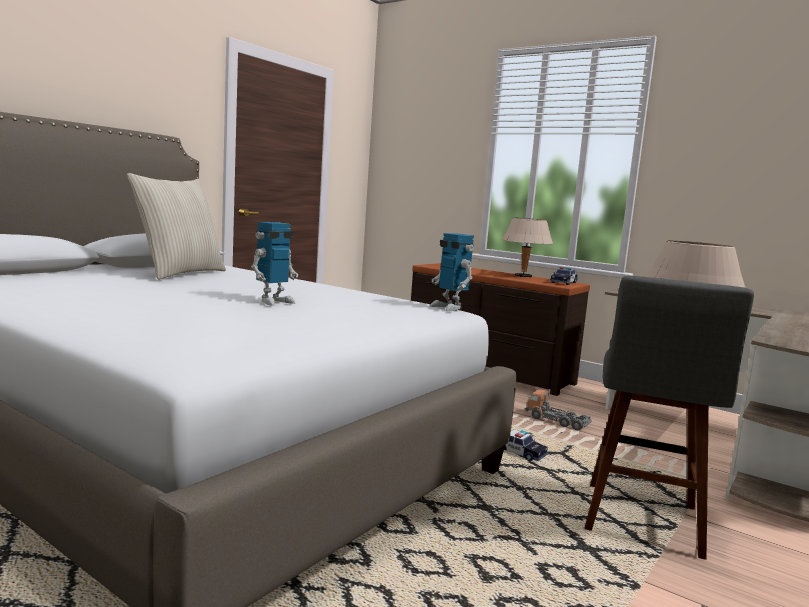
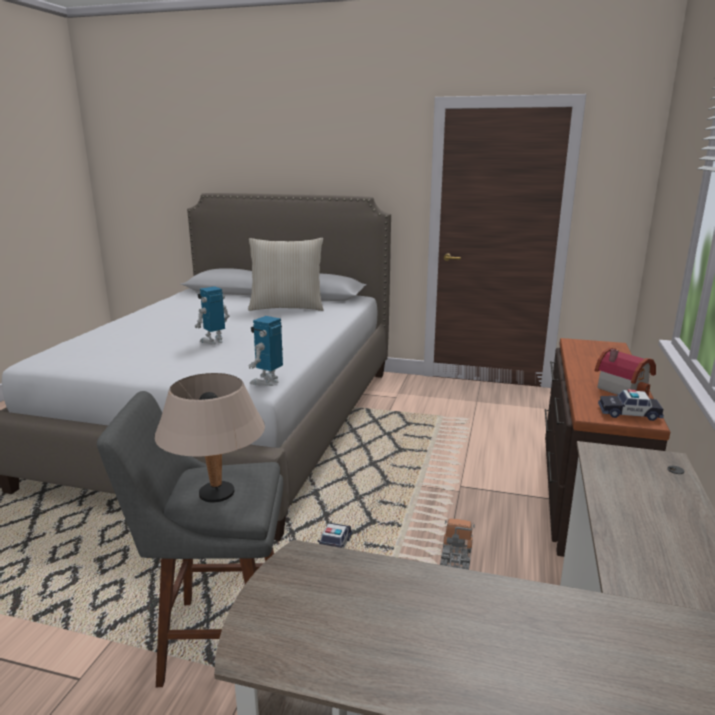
camera: 70 degrees right, 10 degrees up
toy robot [251,222,298,306] -> toy robot turned 120 degrees clockwise [195,286,230,345]
beige table lamp [502,218,553,278] -> toy house [595,348,656,396]

